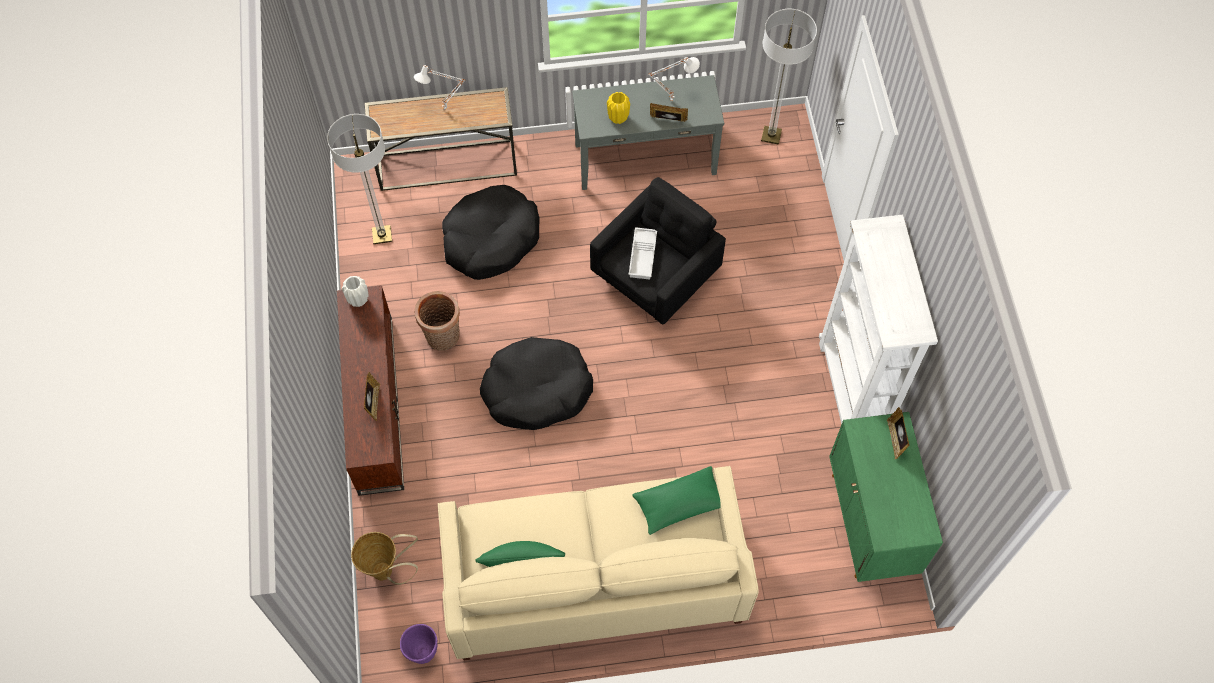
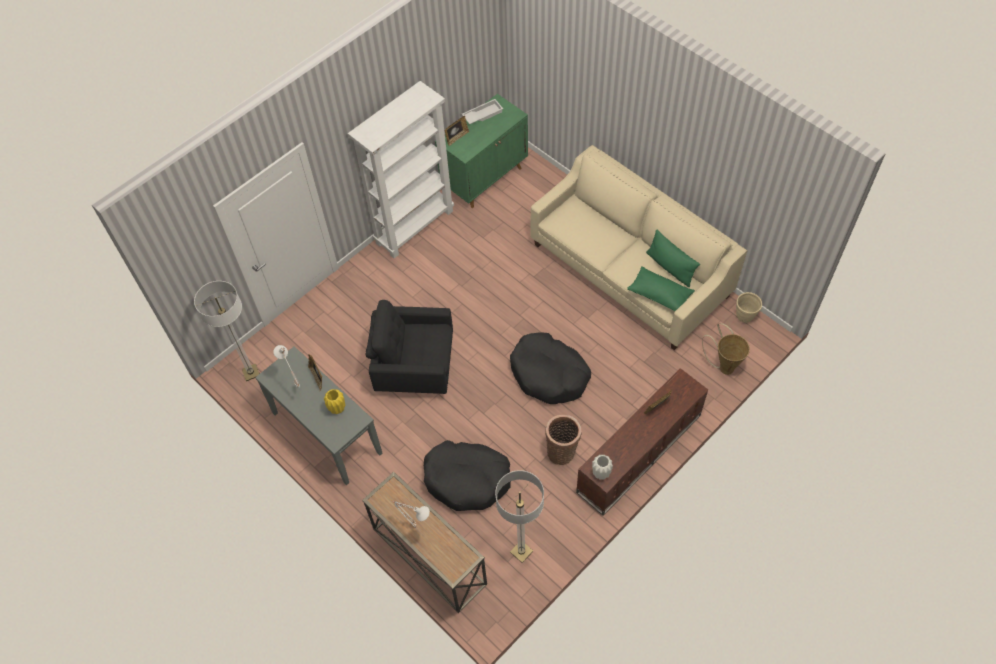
camera: 125 degrees left, 5 degrees down
purple planter [400,624,437,664] -> beige planter [736,292,762,323]
white tray [629,227,657,280] -> white tray moved to [462,99,503,124]
green pillow [633,466,721,535] -> green pillow moved to [627,266,695,311]

